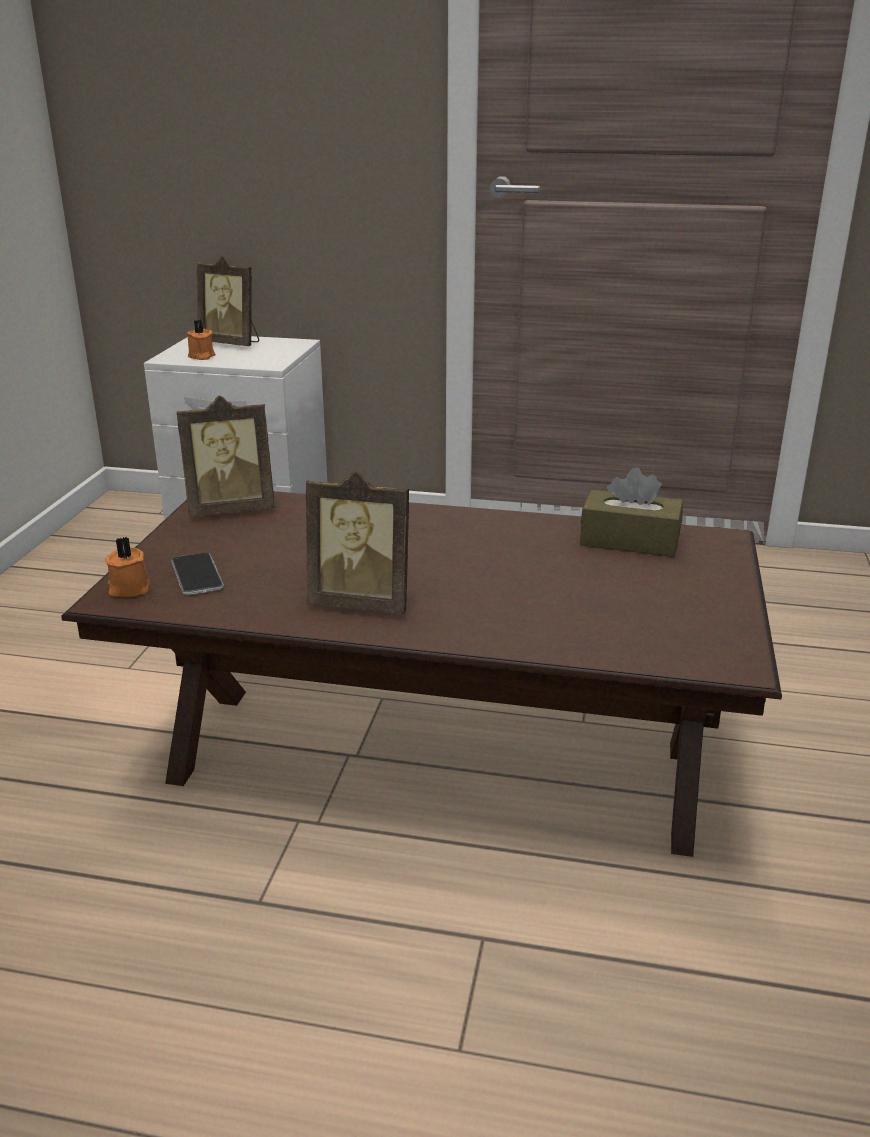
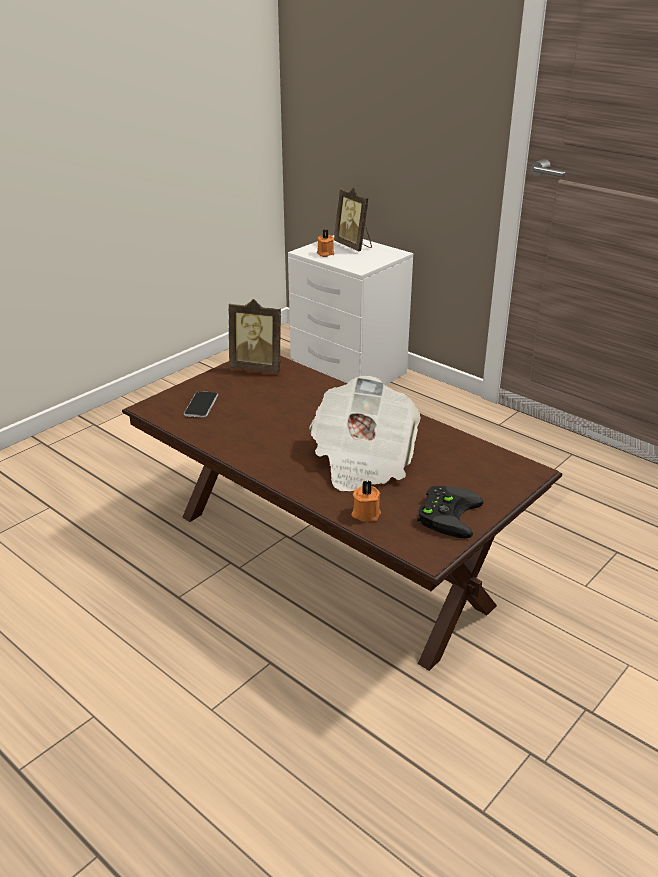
camera: 30 degrees right, 5 degrees up
orange candle [105,537,151,597] -> orange candle moved to [351,480,381,522]
picture frame [306,471,409,614] -> none
brown tissue box [580,467,683,557] -> none
none -> newspaper [309,376,421,491]
none -> black game controller [417,486,483,538]

